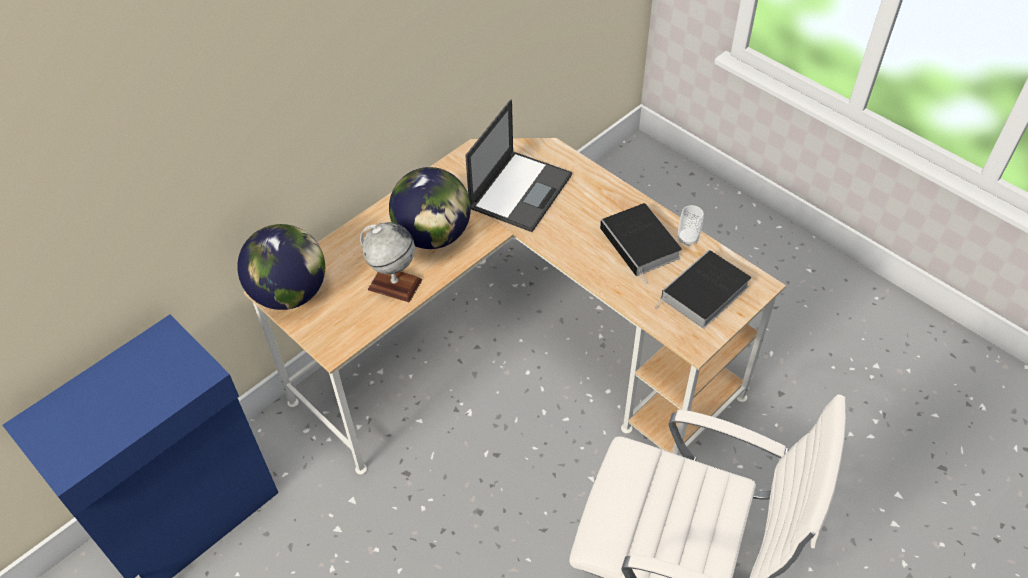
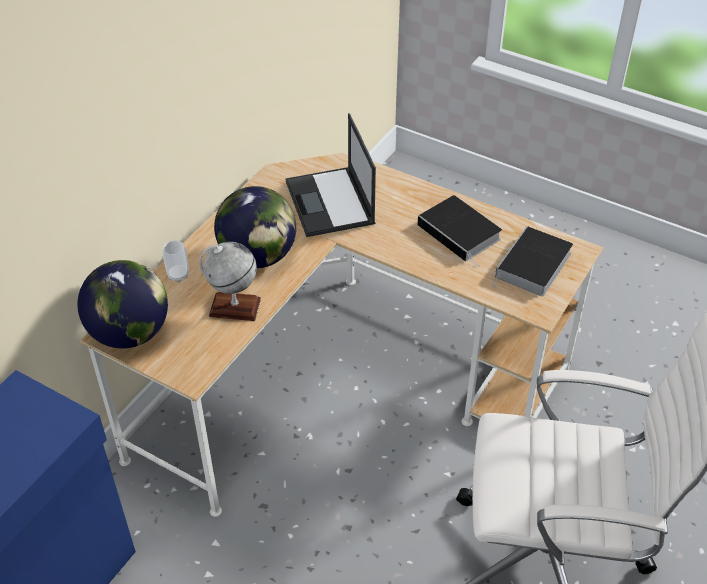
camera: 15 degrees left, 5 degrees down
laptop [465,100,572,232] -> laptop turned 150 degrees clockwise [285,113,376,237]
cup [678,205,704,246] -> cup moved to [163,240,189,282]

